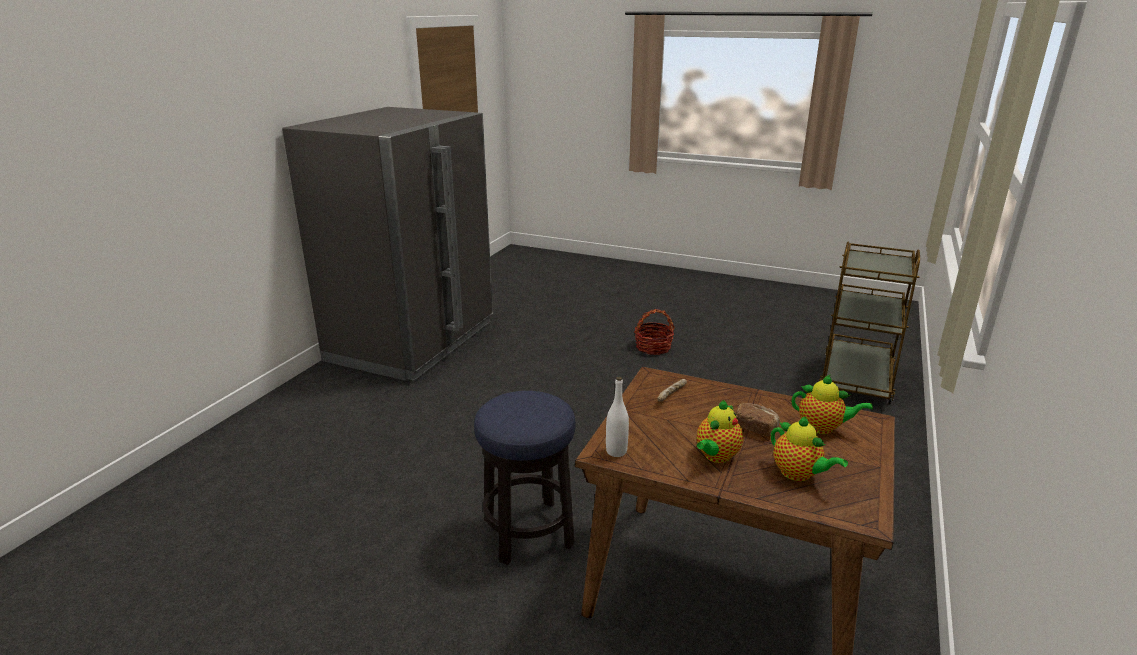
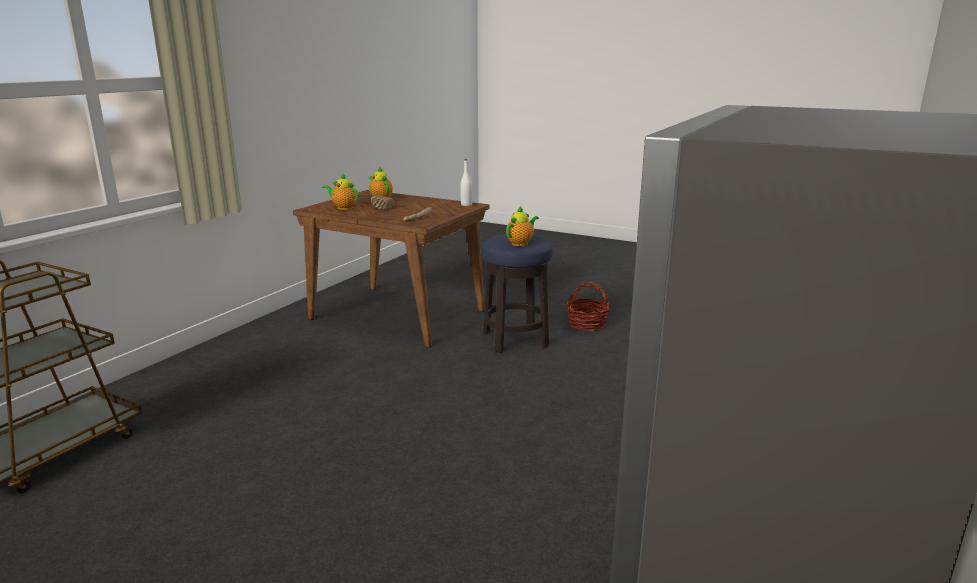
camera: 175 degrees left, 5 degrees down
basket [634,309,675,355] -> basket moved to [566,282,610,331]
teapot [697,400,743,463] -> teapot moved to [506,206,539,246]

